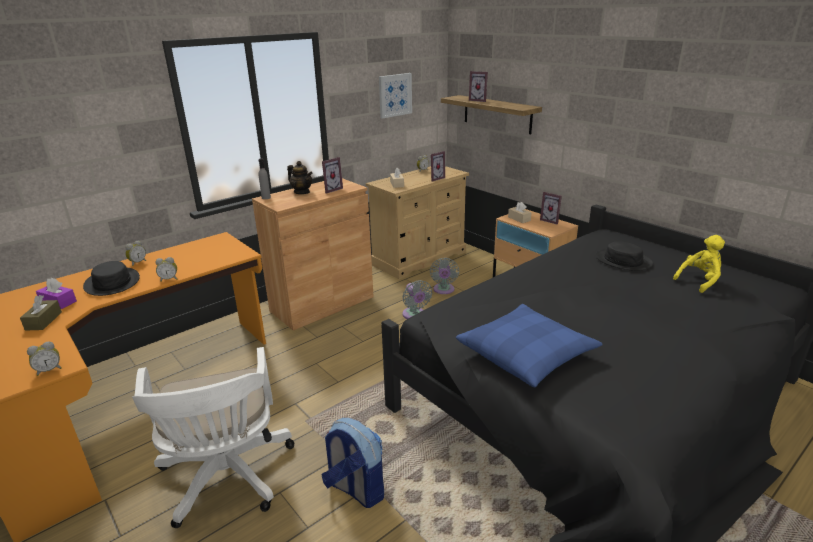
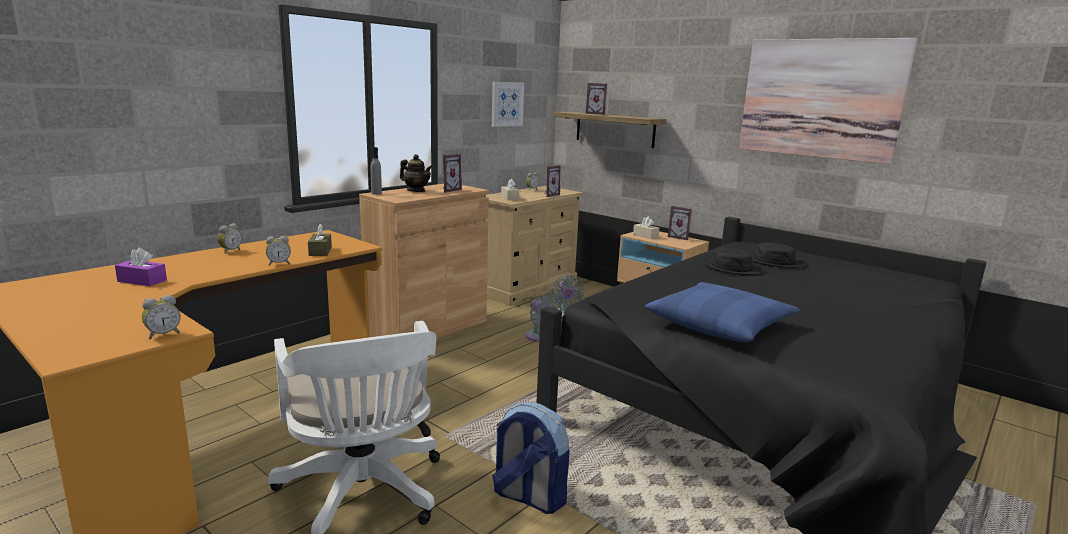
camera: 10 degrees left, 10 degrees down
brown tissue box [20,295,62,331] -> brown tissue box moved to [308,224,332,256]
black hat [83,261,140,296] -> black hat moved to [702,247,763,275]
yellow plush toy [673,235,725,293] -> none
none -> picture [739,38,917,164]

